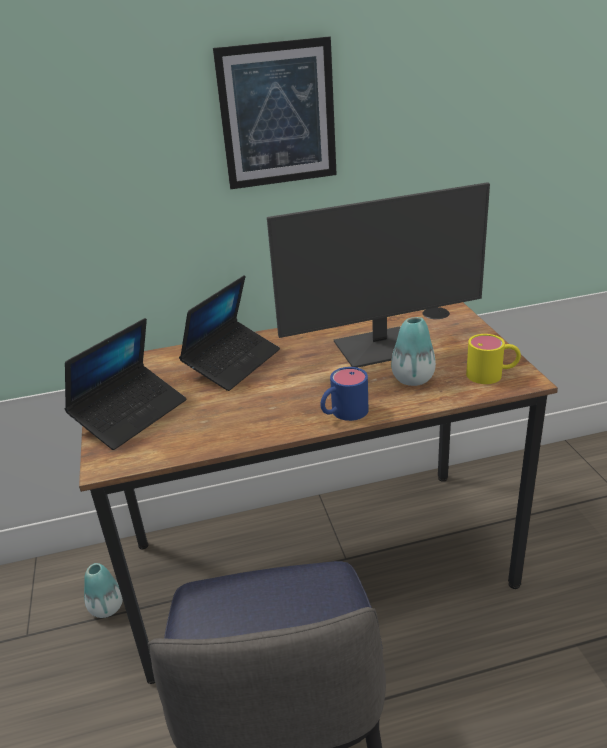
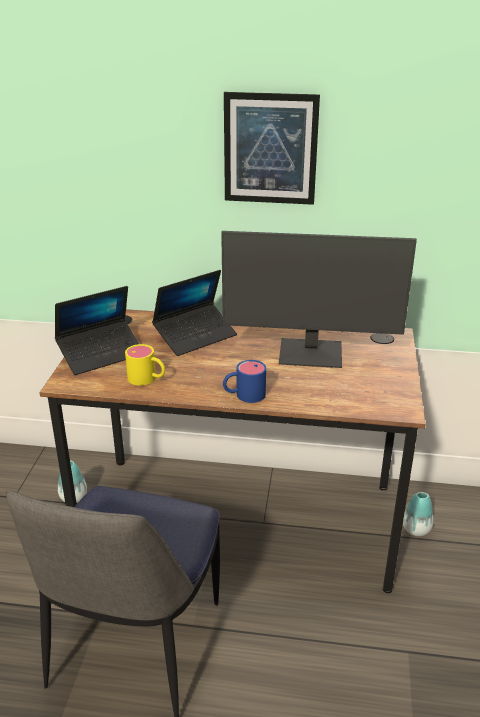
camera: 20 degrees right, 0 degrees up
vase [391,317,436,386] -> vase moved to [403,492,433,536]
yellow mug [466,334,521,384] -> yellow mug moved to [125,344,165,386]

